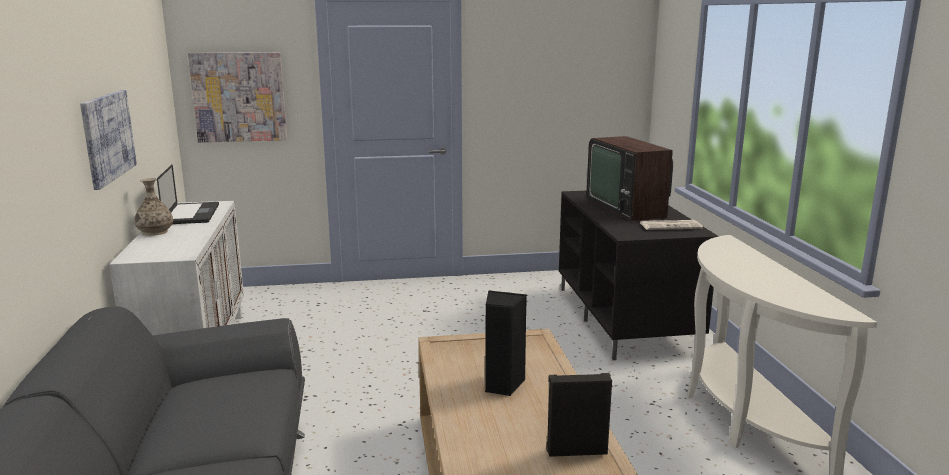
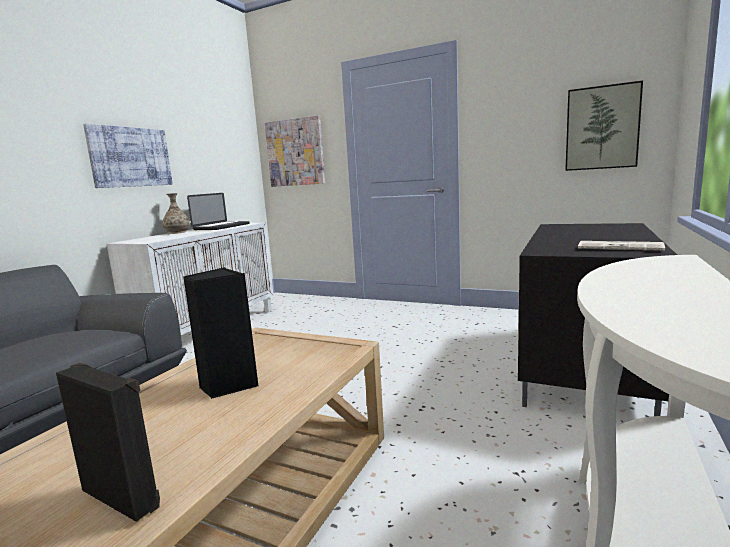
camera: 35 degrees right, 5 degrees down
television [587,136,673,222] -> none
none -> picture [565,81,643,171]

